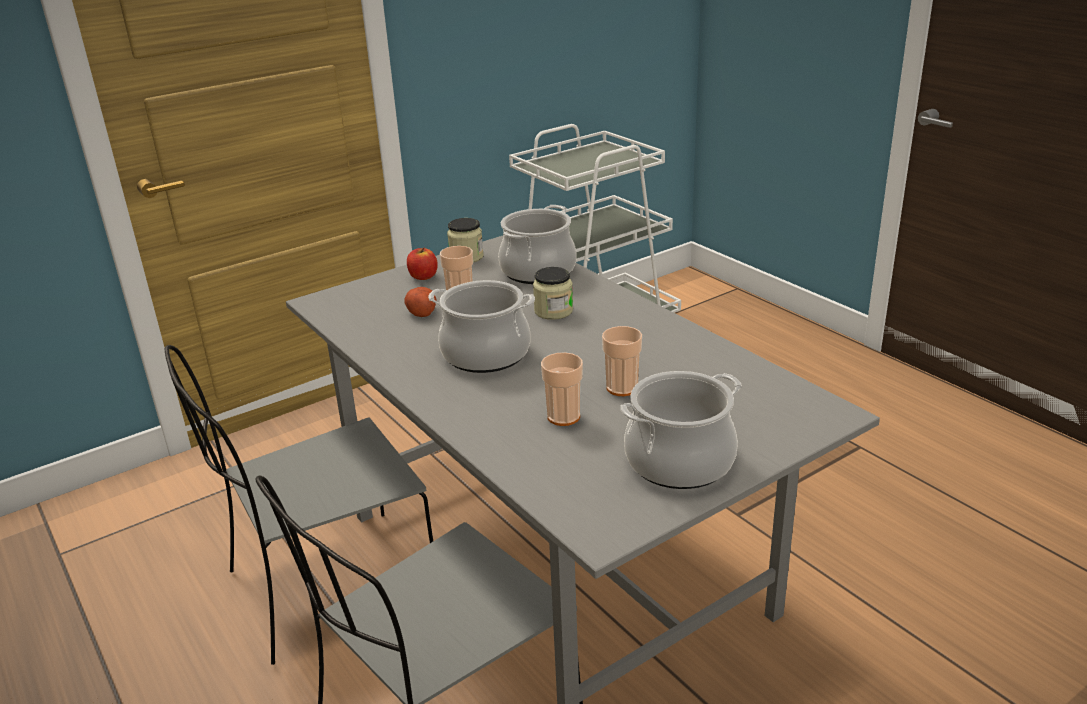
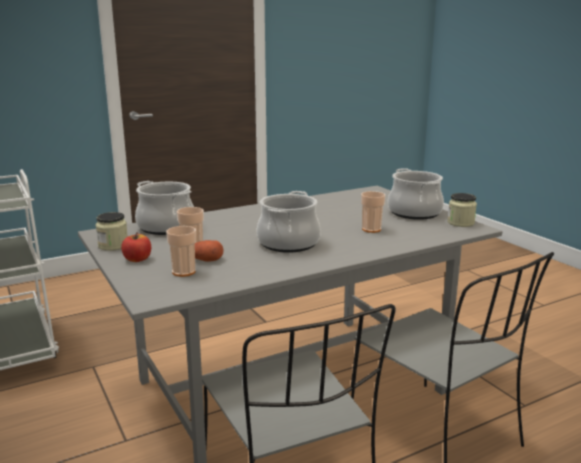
camera: 85 degrees left, 10 degrees down
jar [533,267,573,320] -> jar moved to [447,193,477,227]
cup [602,326,642,396] -> cup moved to [166,226,196,277]

